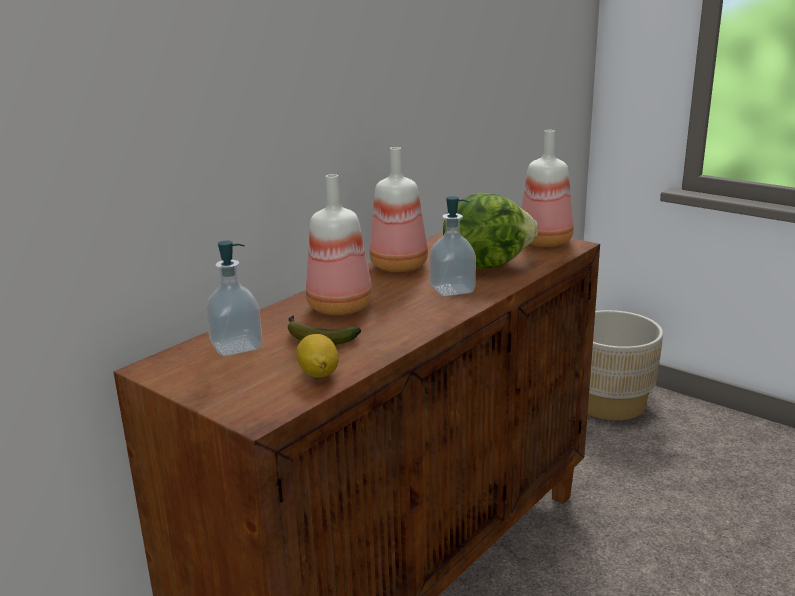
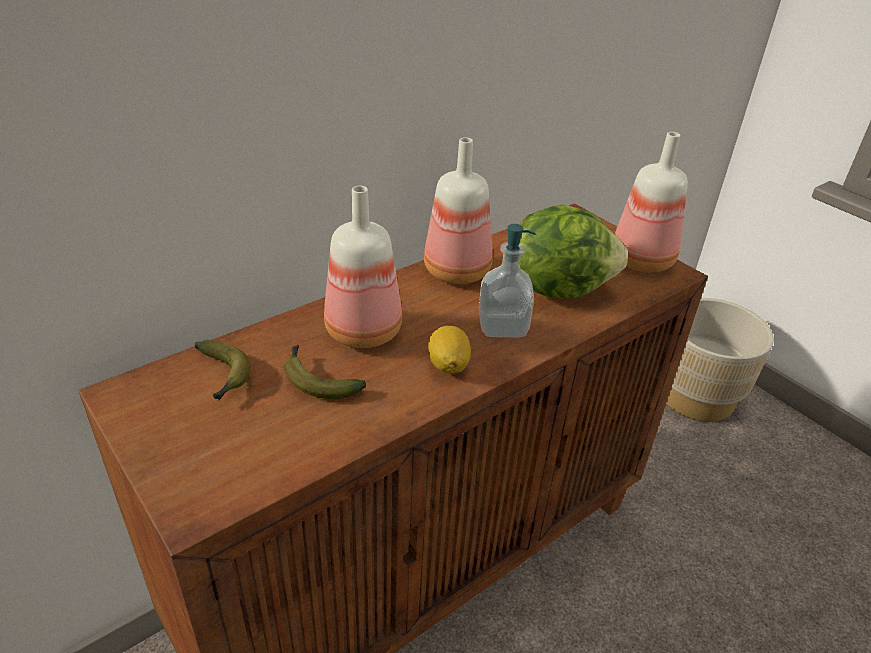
camera: 10 degrees right, 15 degrees up
soap dispenser [205,241,262,356] -> banana [195,340,251,401]
lemon [296,334,339,378] -> lemon moved to [428,325,471,374]

